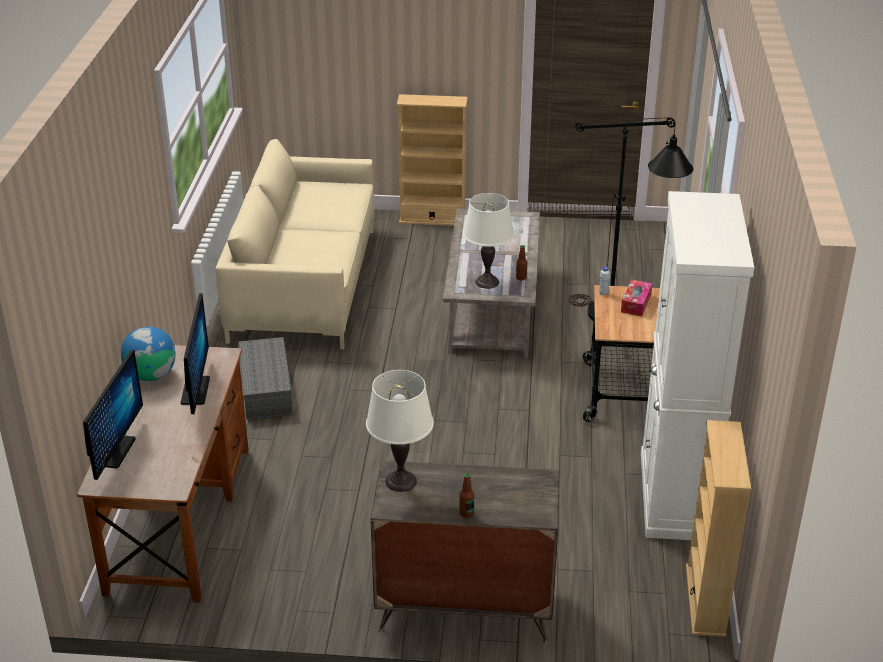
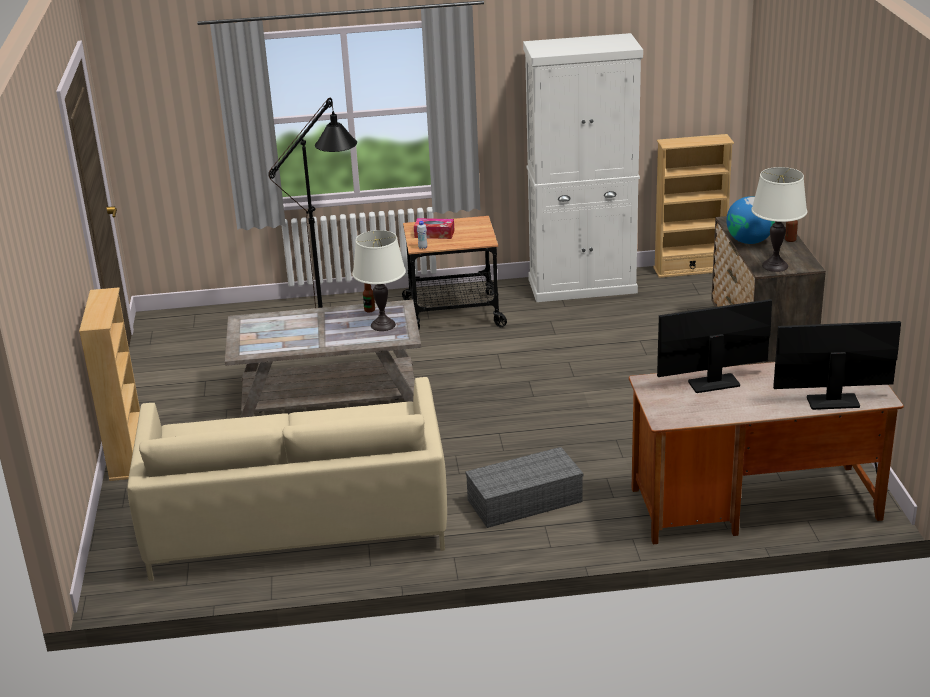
camera: 100 degrees left, 5 degrees down
globe [121,327,175,381] -> globe moved to [726,196,775,244]

